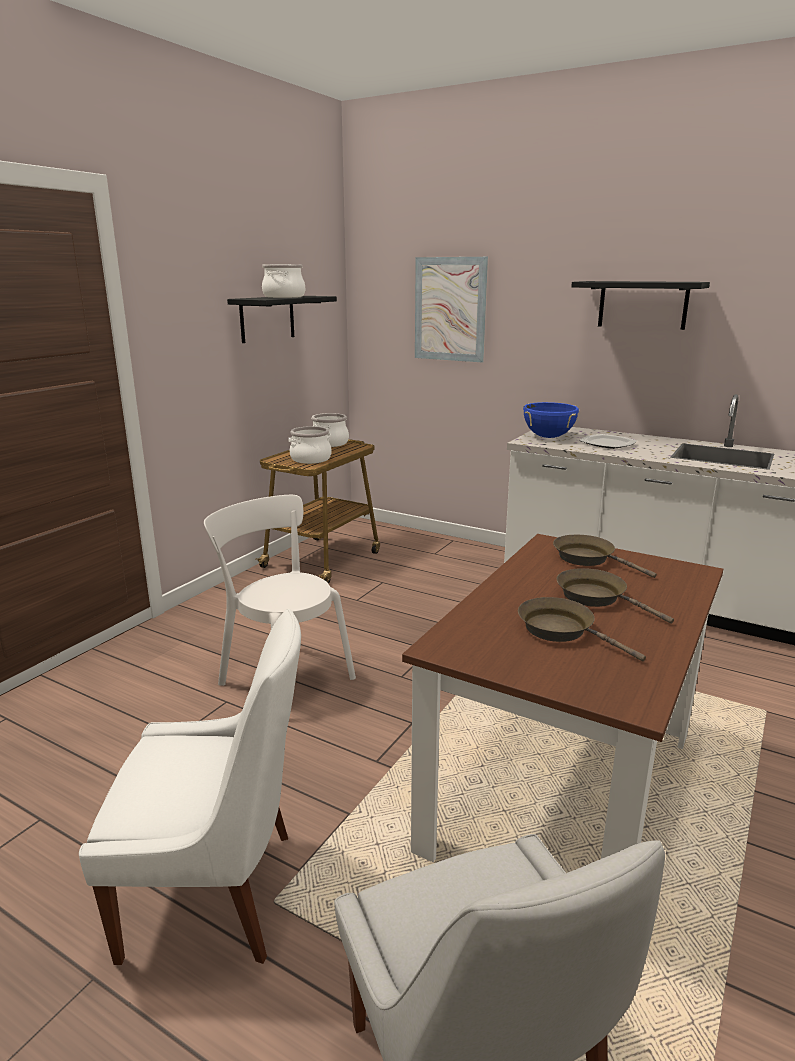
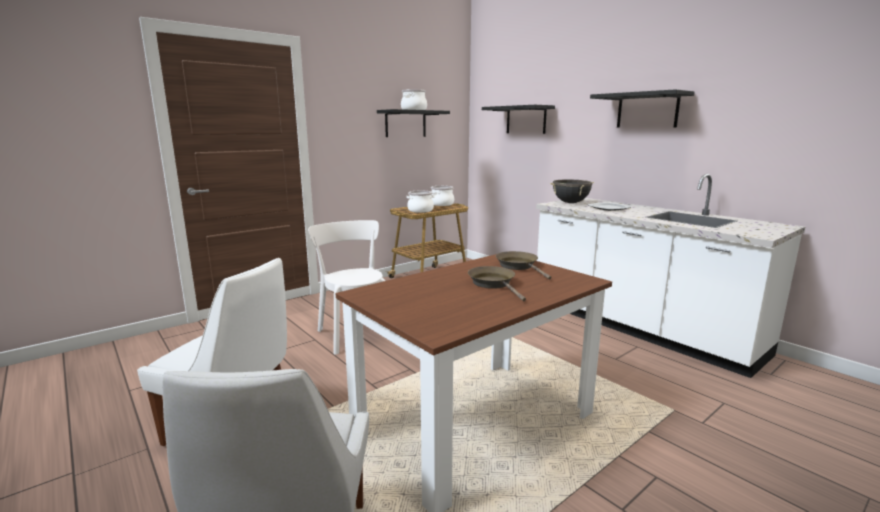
camera: 20 degrees right, 5 degrees down
picture [415,257,488,362] -> black shelf [482,105,555,134]
brown frying pan [518,597,646,661] -> none
blue cooking pot [523,402,579,438] -> black cooking pot [550,180,594,203]

